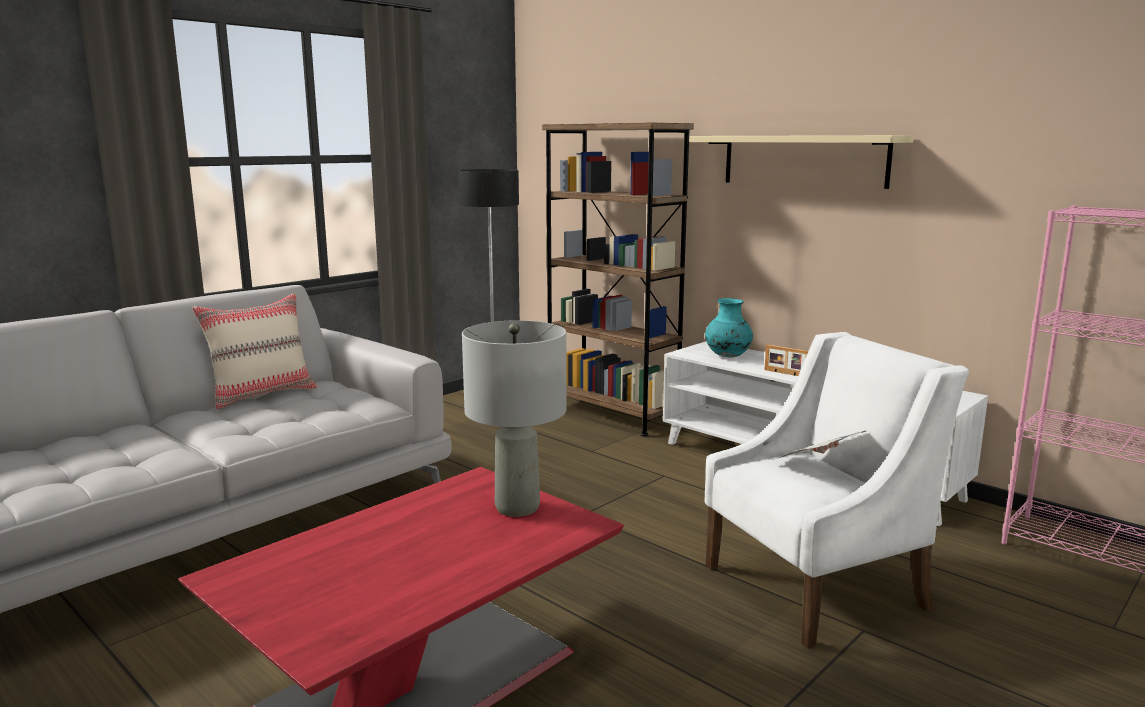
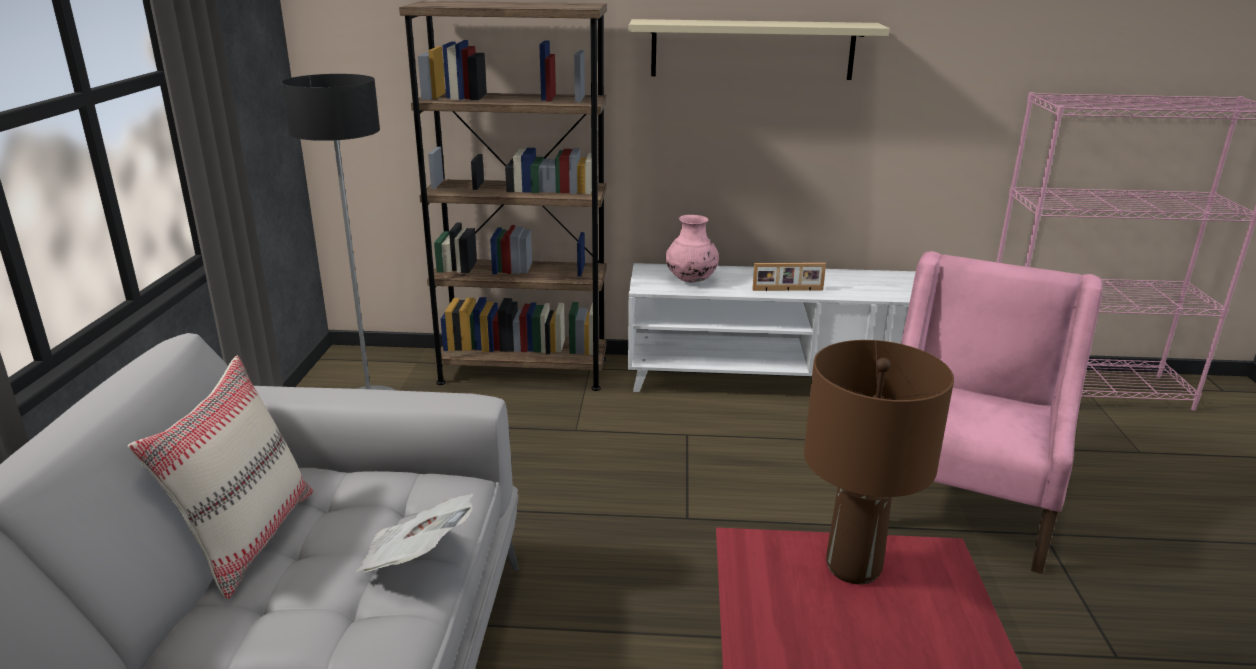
camera: 40 degrees left, 10 degrees up
grey table lamp [462,320,566,517] -> brown table lamp [804,340,954,584]
turquoise vase [705,298,753,357] -> pink vase [665,215,719,282]
white armchair [705,332,969,649] -> pink armchair [901,251,1102,574]
newspaper [772,431,866,460] -> newspaper moved to [355,494,474,573]

